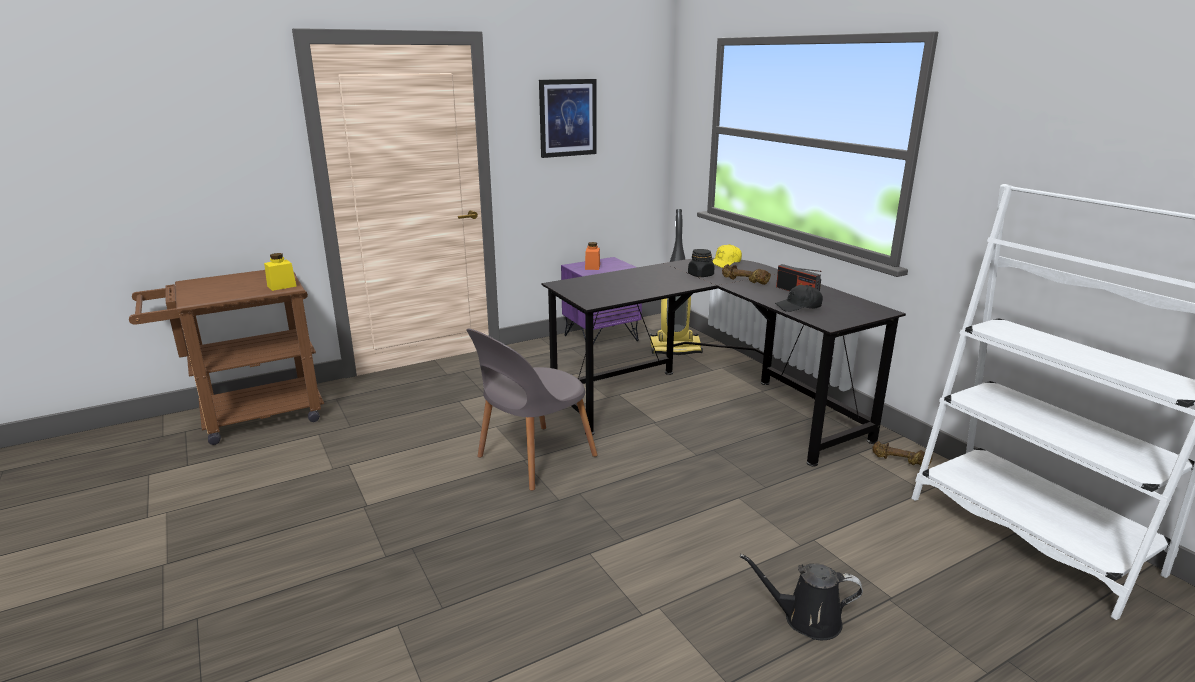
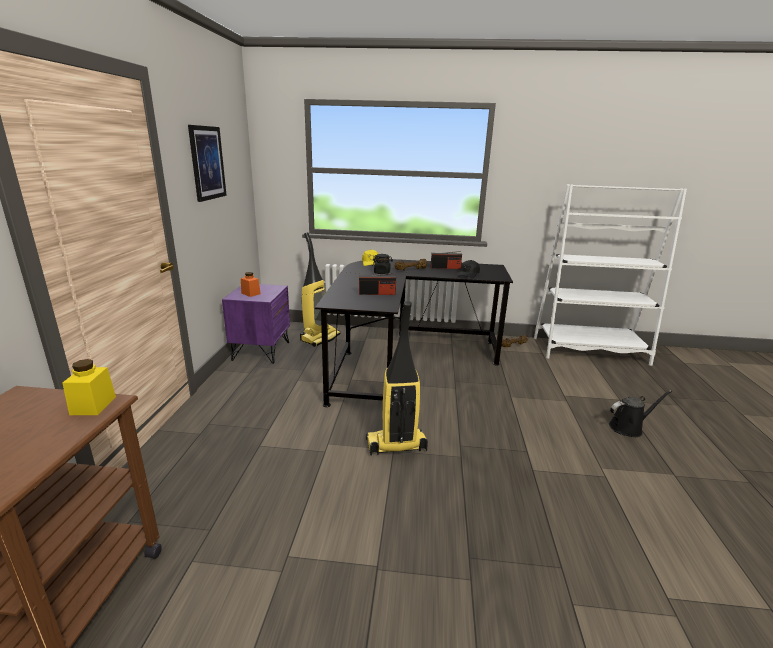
camera: 55 degrees left, 0 degrees up
grey chair [466,328,598,491] -> vacuum cleaner [366,301,428,456]
black watering can [740,554,863,640] -> black watering can turned 150 degrees counterclockwise [609,390,672,437]
none -> radio [359,273,396,295]

